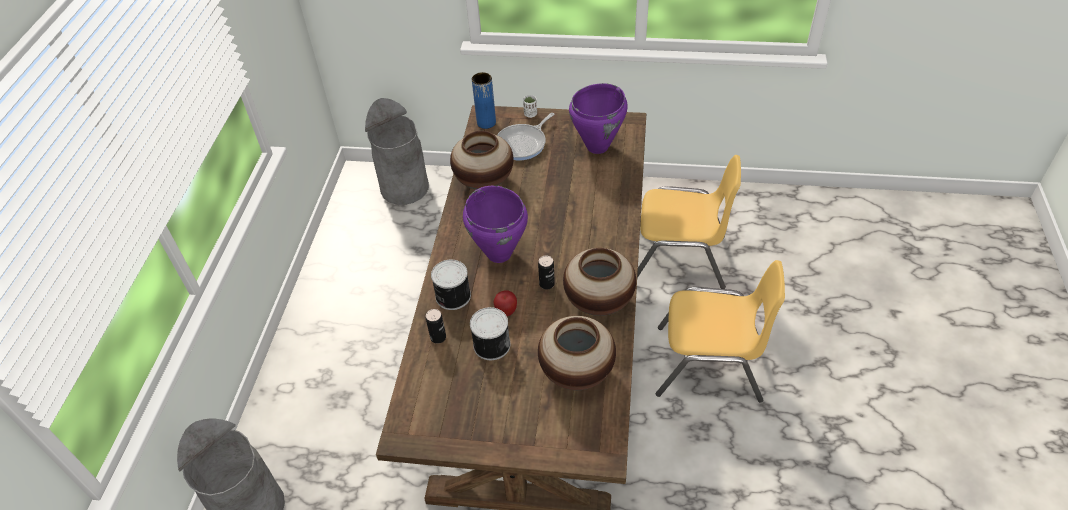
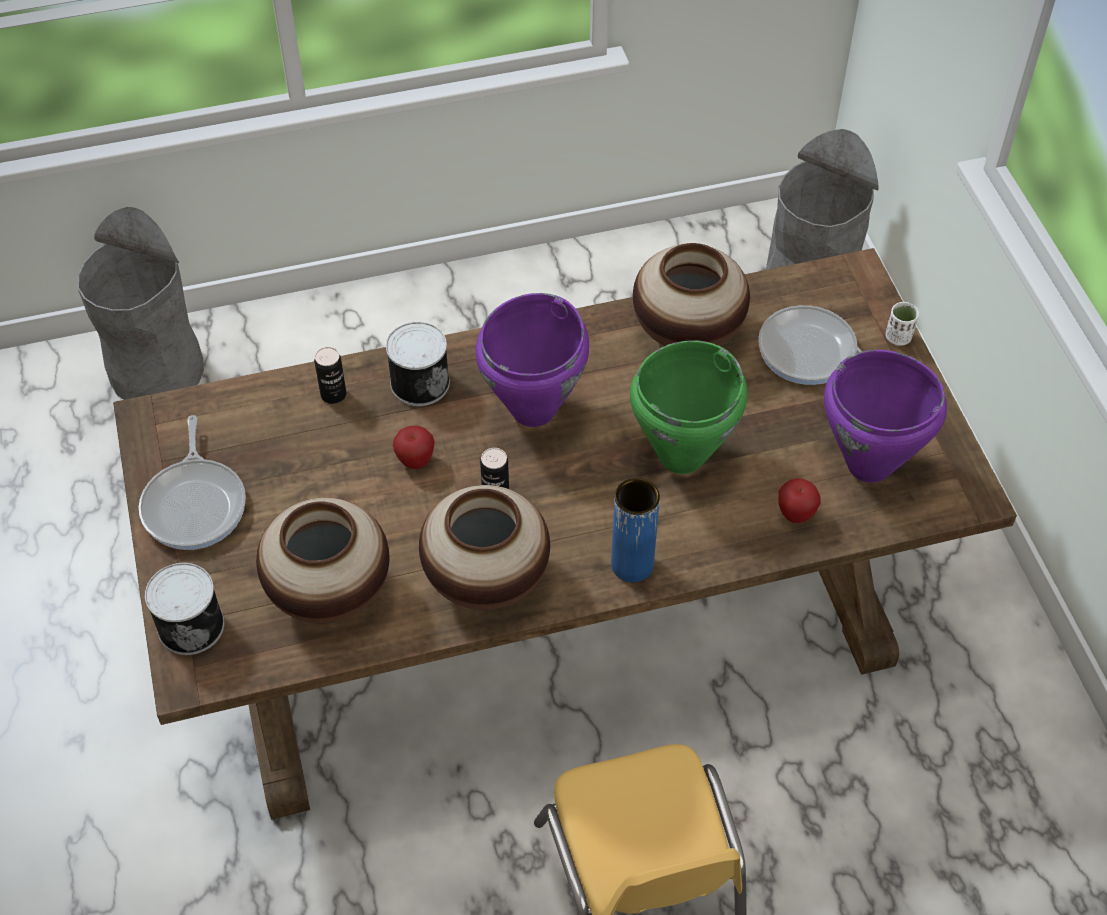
camera: 65 degrees right, 5 degrees up
can [470,307,511,360] -> can moved to [145,563,224,655]
blue vase [472,72,496,129] -> blue vase moved to [611,478,660,582]
yellow chair [637,155,741,289] -> none
none -> frying pan [139,415,246,550]
none -> green cooking pot [630,340,747,474]
none -> apple [778,478,821,523]

